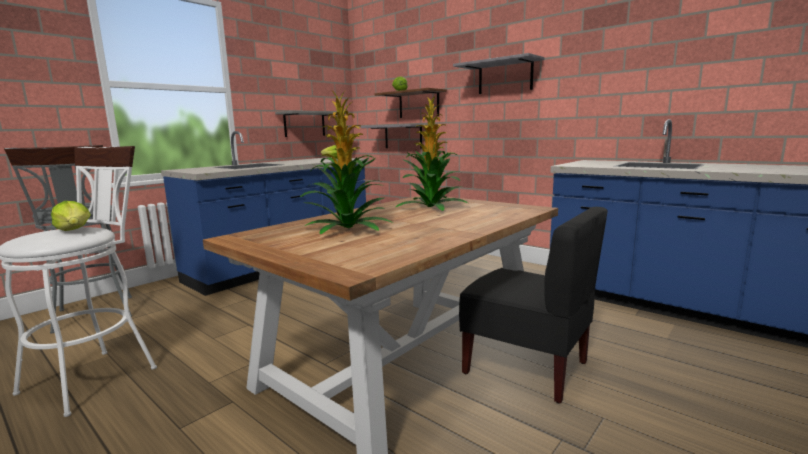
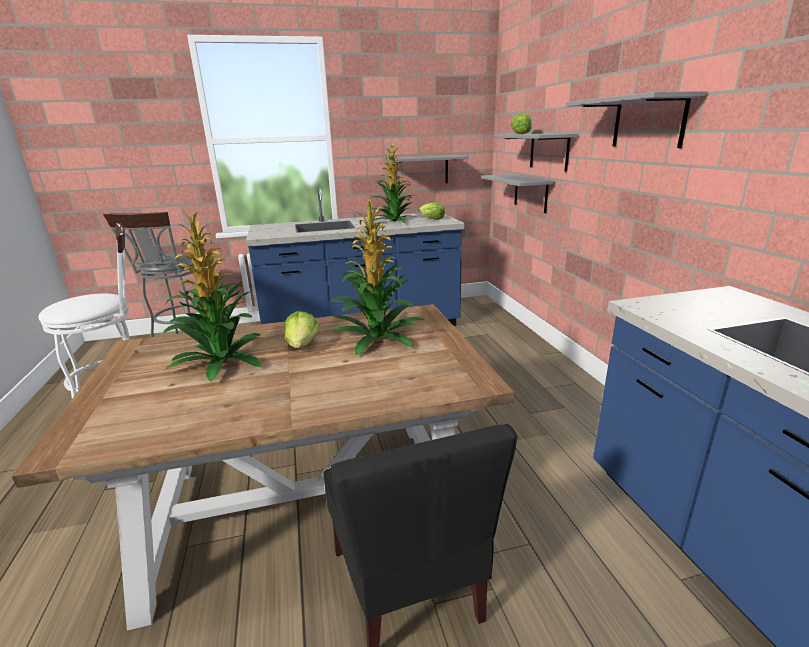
camera: 35 degrees right, 10 degrees up
lettuce [51,201,91,231] -> lettuce moved to [284,311,319,348]
brown shelf [374,88,447,118] -> grey shelf [494,134,579,172]
none -> potted plant [371,142,418,223]

